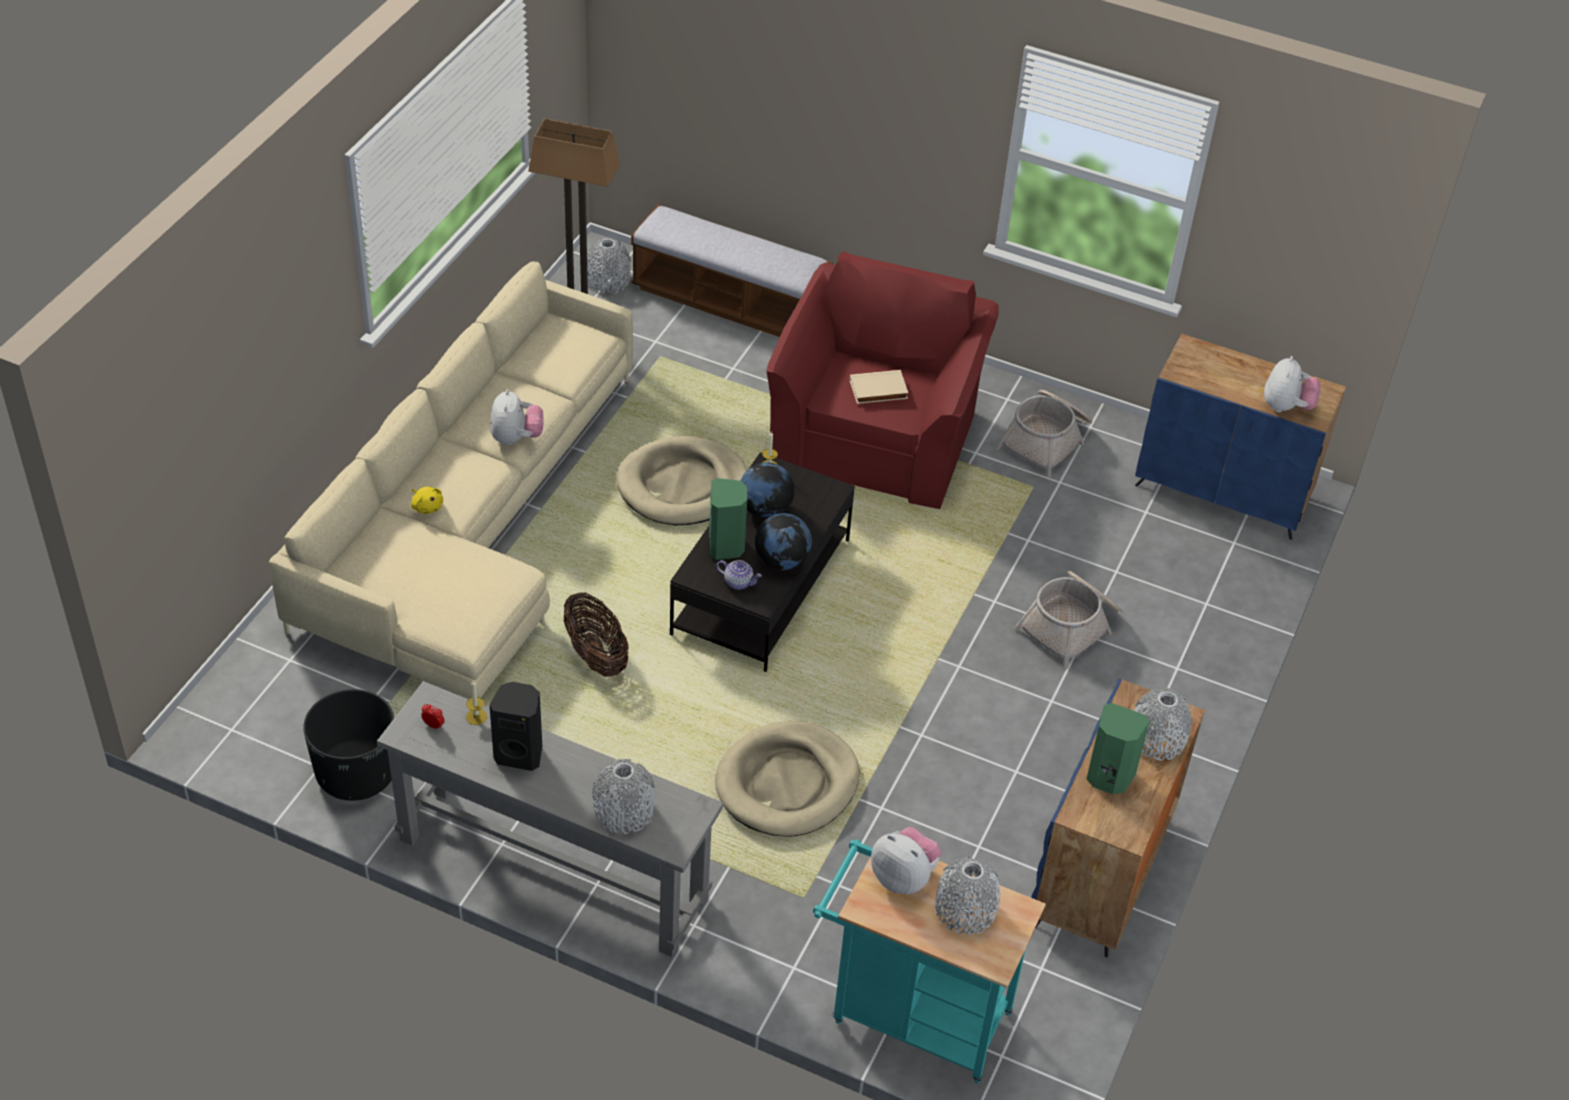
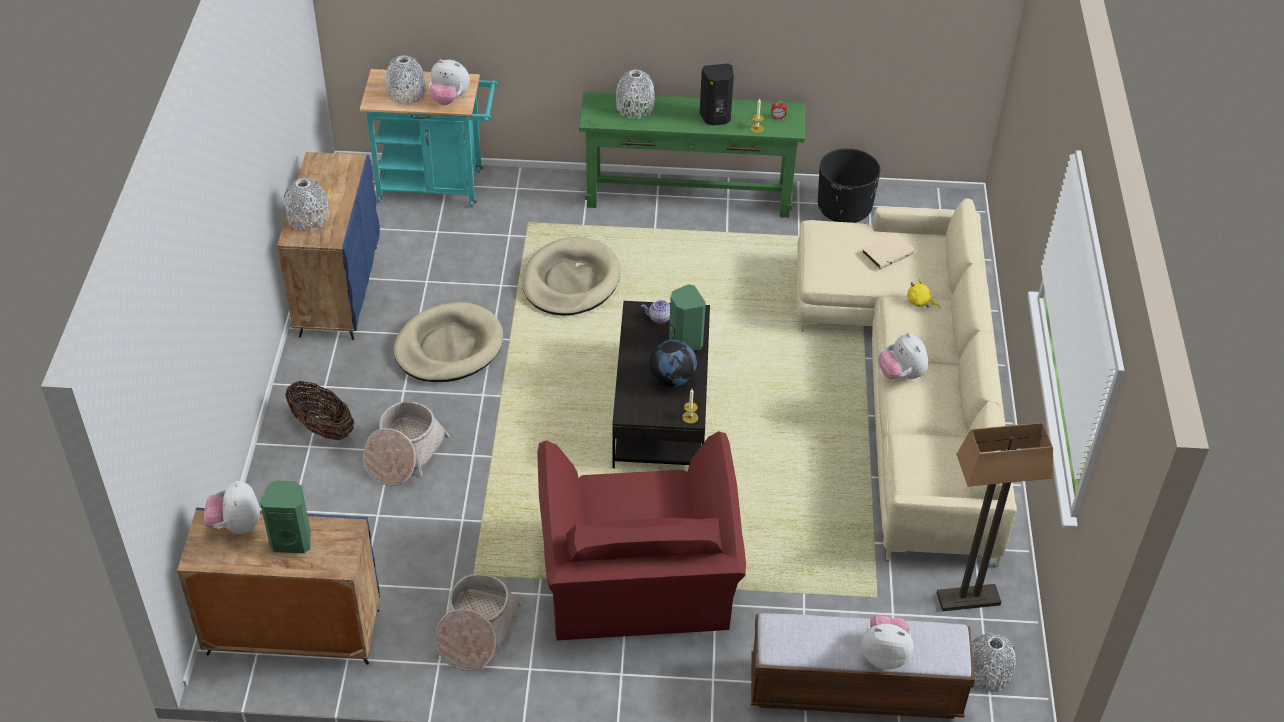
camera: 160 degrees right, 0 degrees up
grey console table [377,681,724,957] -> green console table [579,92,805,218]
basket [564,592,628,677] -> basket moved to [285,381,354,440]
beige dog bed [617,436,747,525] -> beige dog bed moved to [394,302,503,382]
globe [755,513,812,571] -> none
beige book [850,370,908,404] -> beige book moved to [862,233,914,270]
green speaker [1087,703,1150,794] -> green speaker moved to [260,480,311,553]
none -> plush toy [861,615,914,669]

